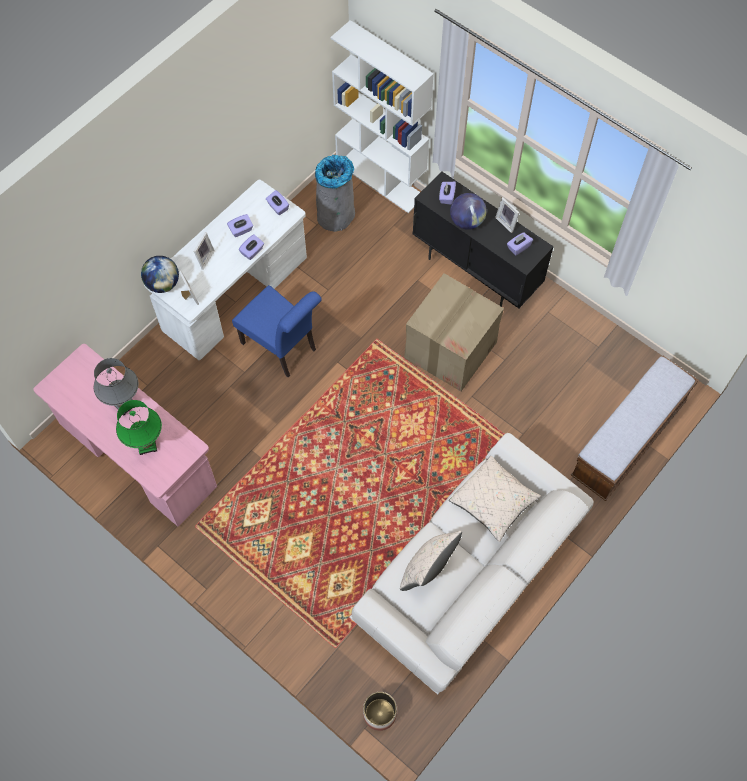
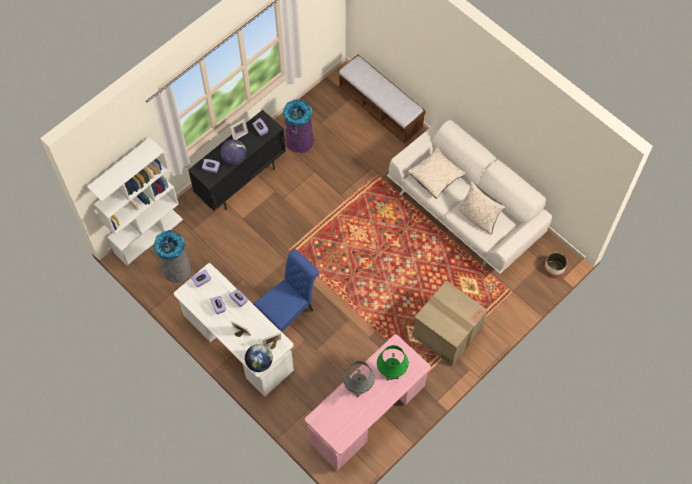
camera: 85 degrees left, 0 degrees up
cardboard box [404,273,504,392] -> cardboard box moved to [412,280,488,366]
none -> purple trash can [283,99,315,153]

